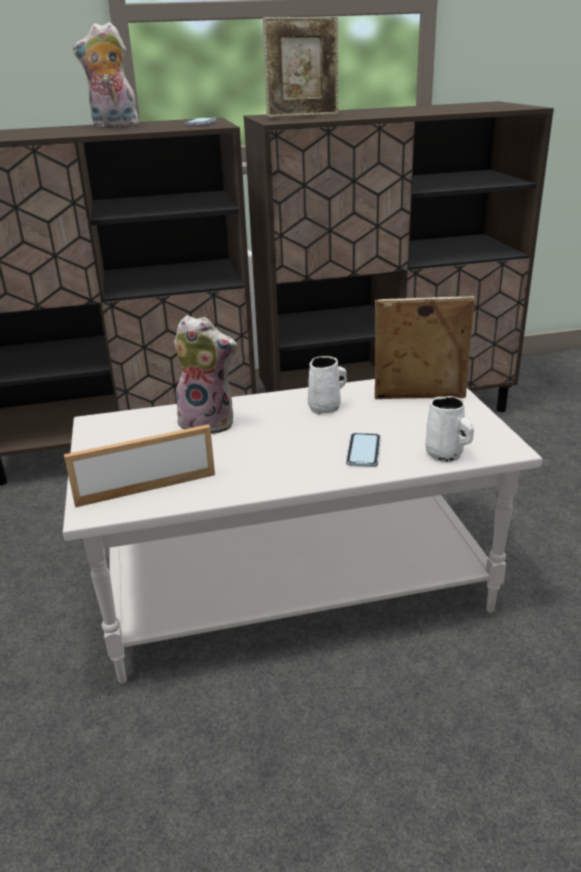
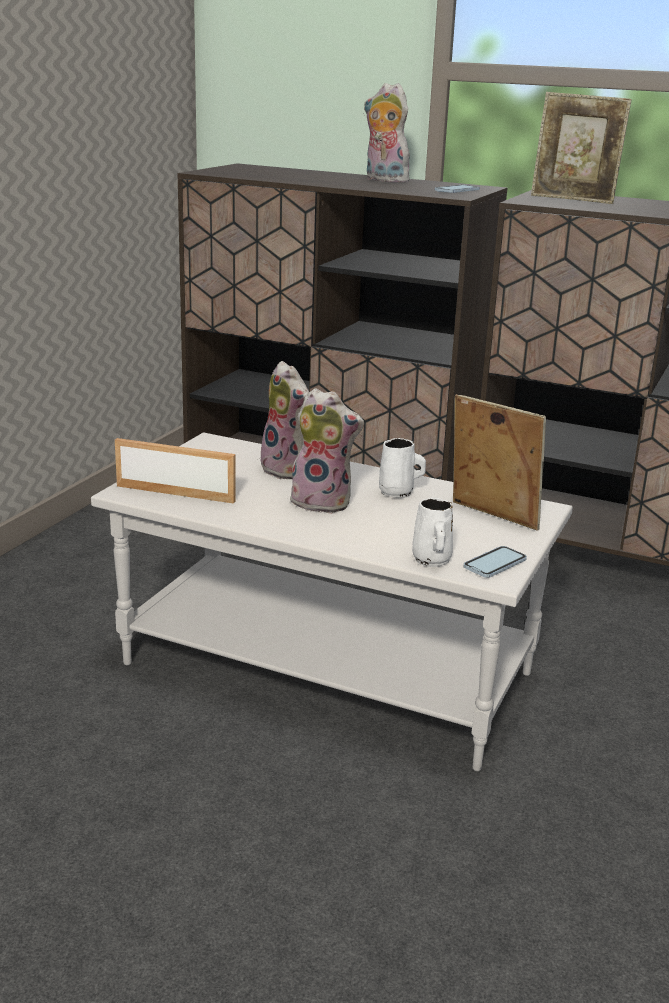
camera: 35 degrees right, 5 degrees down
phone [346,433,381,467] -> phone moved to [463,546,527,578]
none -> plush toy [290,388,364,514]

